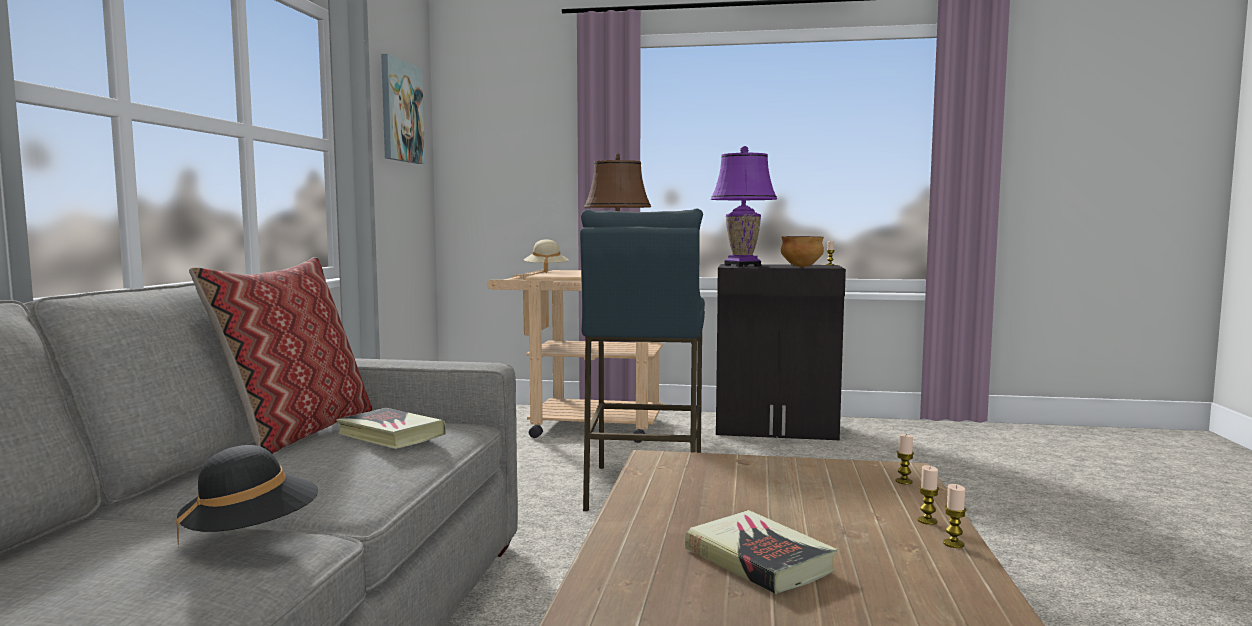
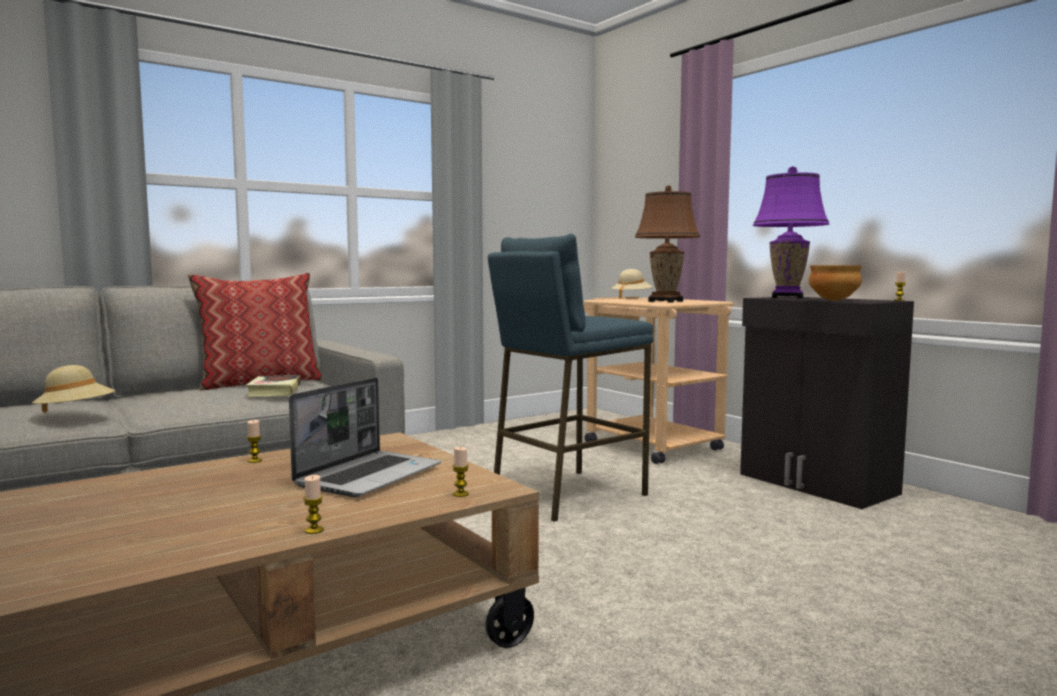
camera: 45 degrees right, 0 degrees up
black hat [176,445,318,546] -> beige hat [32,365,116,413]
picture [381,54,425,164] -> none
book [685,510,837,594] -> none
candle [918,465,939,525] -> candle moved to [246,420,262,463]
none -> laptop [289,377,441,497]

